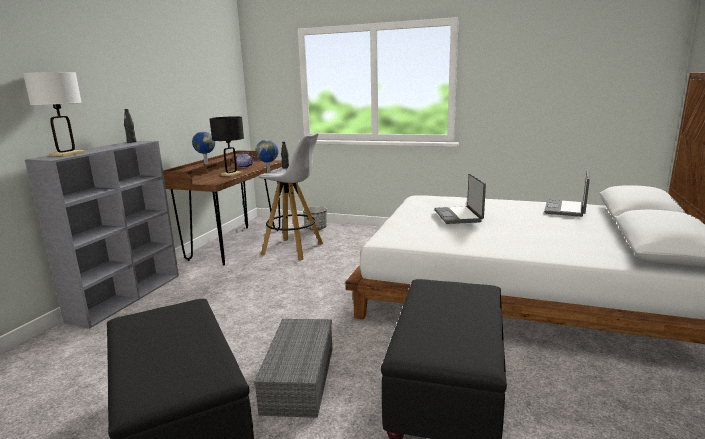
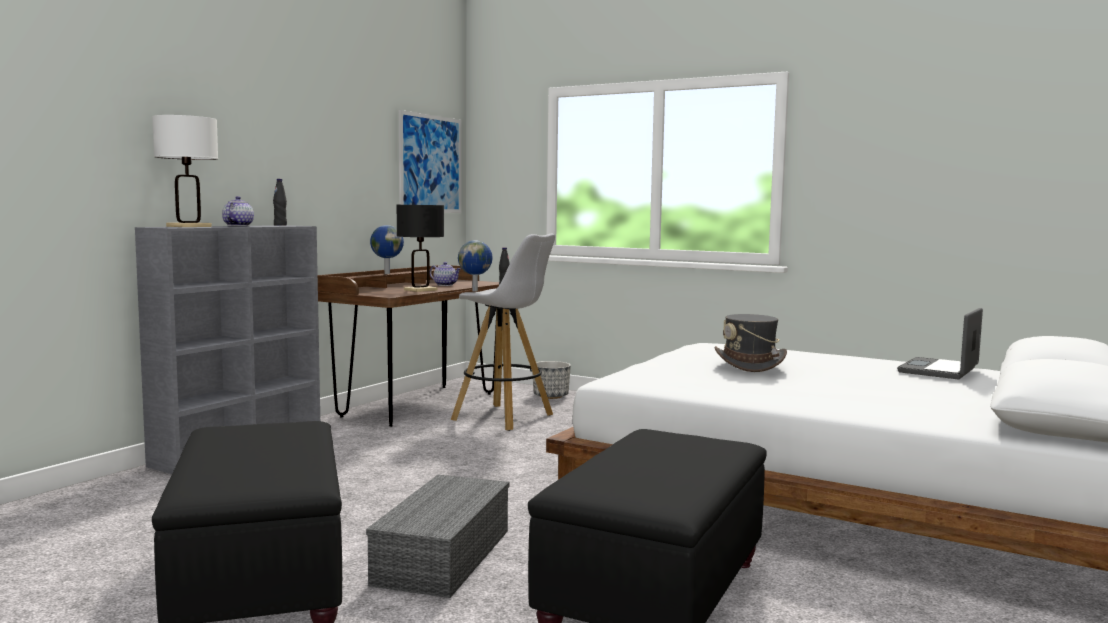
camera: 10 degrees right, 10 degrees down
laptop [434,174,486,224] -> grey hat [714,314,787,372]
none -> teapot [222,196,254,226]
none -> picture [399,110,461,213]

